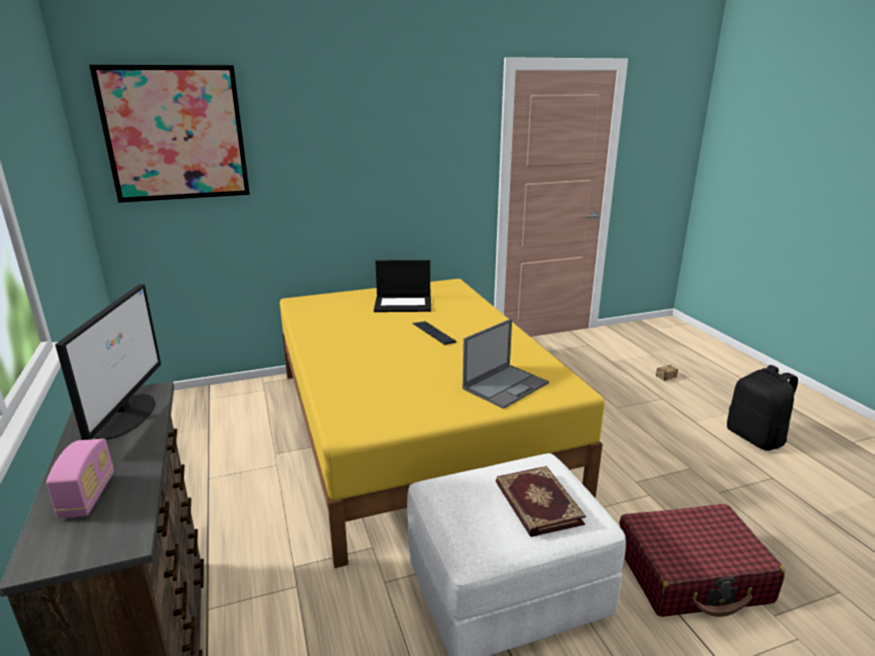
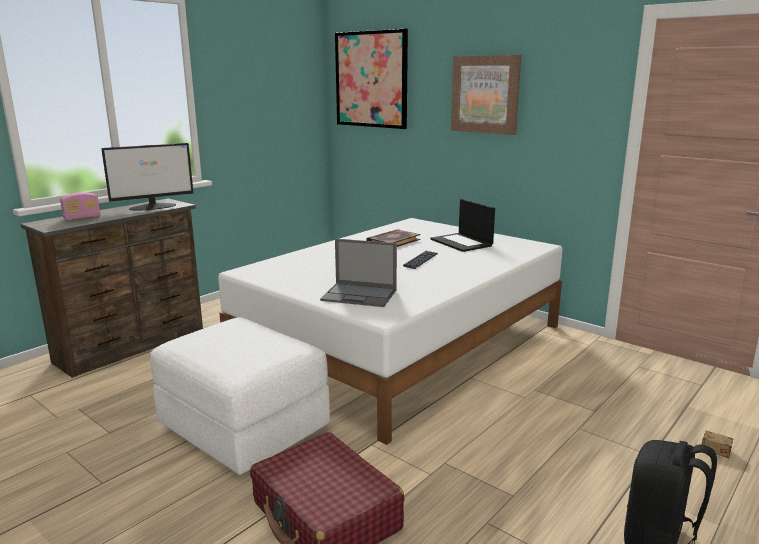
camera: 60 degrees right, 5 degrees down
yellow bed [280,279,605,568] -> white bed [218,218,563,445]
book [496,466,586,537] -> book moved to [366,229,420,247]
none -> picture [451,55,521,135]

